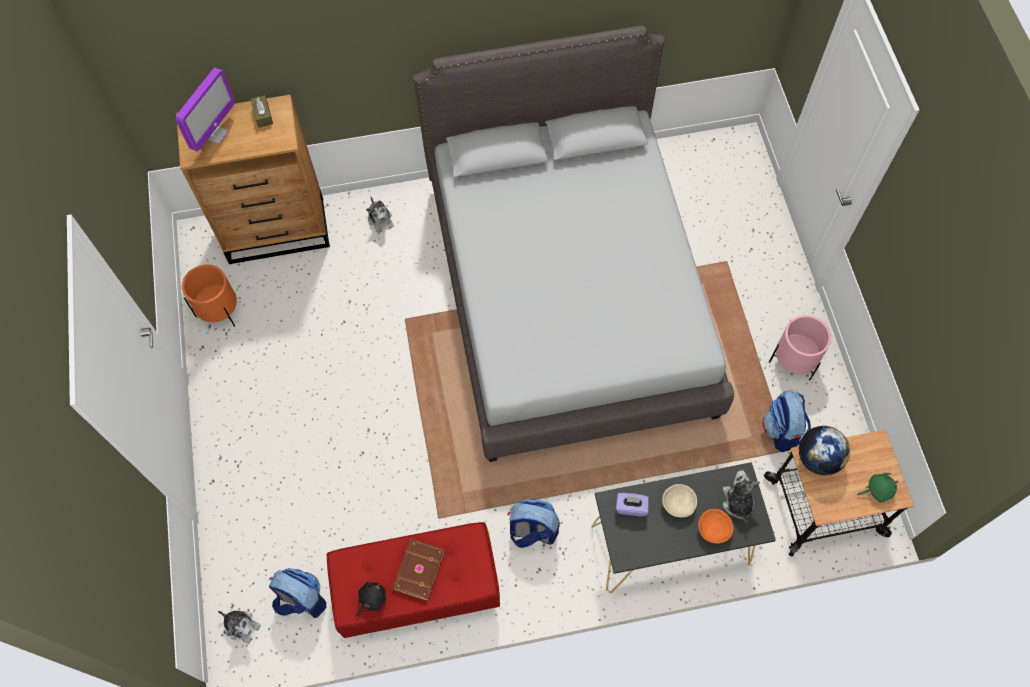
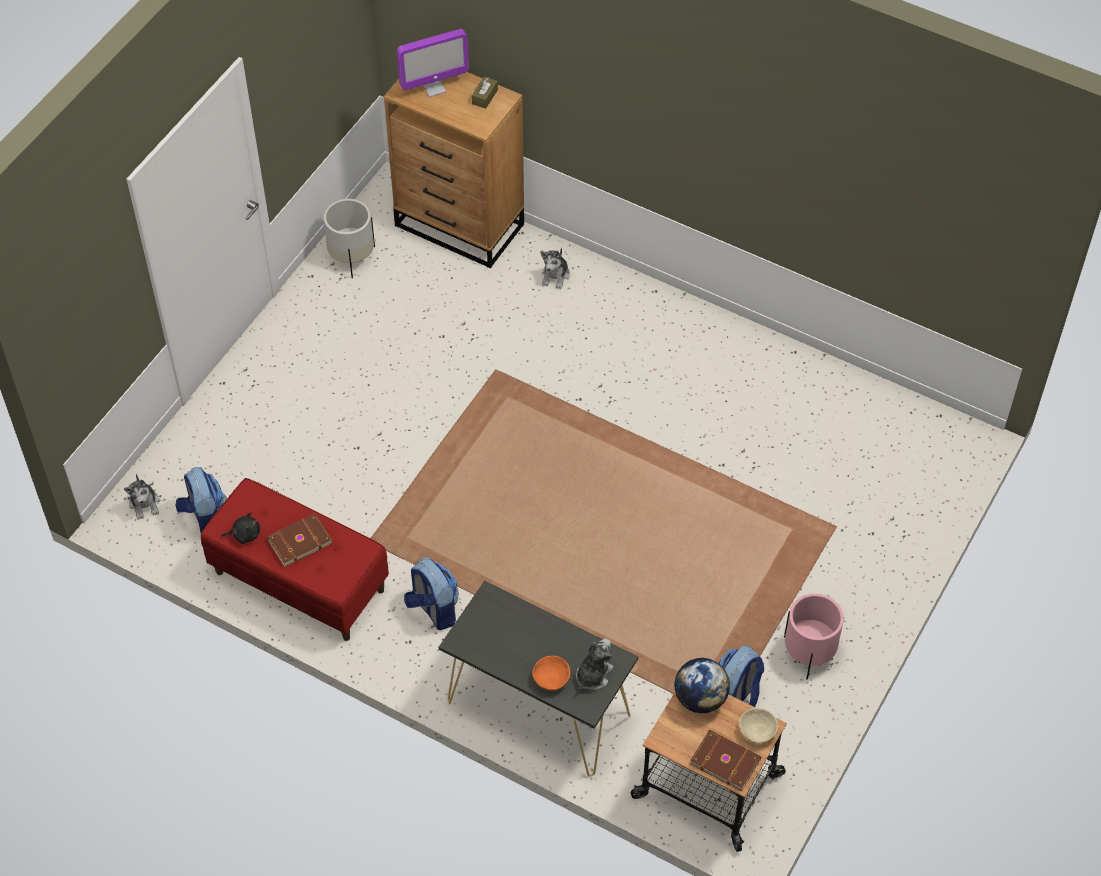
camera: 40 degrees right, 10 degrees down
orange planter [182,265,237,327] -> white planter [324,199,375,278]
grey bed [413,25,734,462] -> none
purple tissue box [616,493,649,517] -> none
beige bowl [662,484,697,517] -> beige bowl moved to [739,708,778,743]
green plush toy [857,473,899,502] -> brown book [690,730,761,791]

